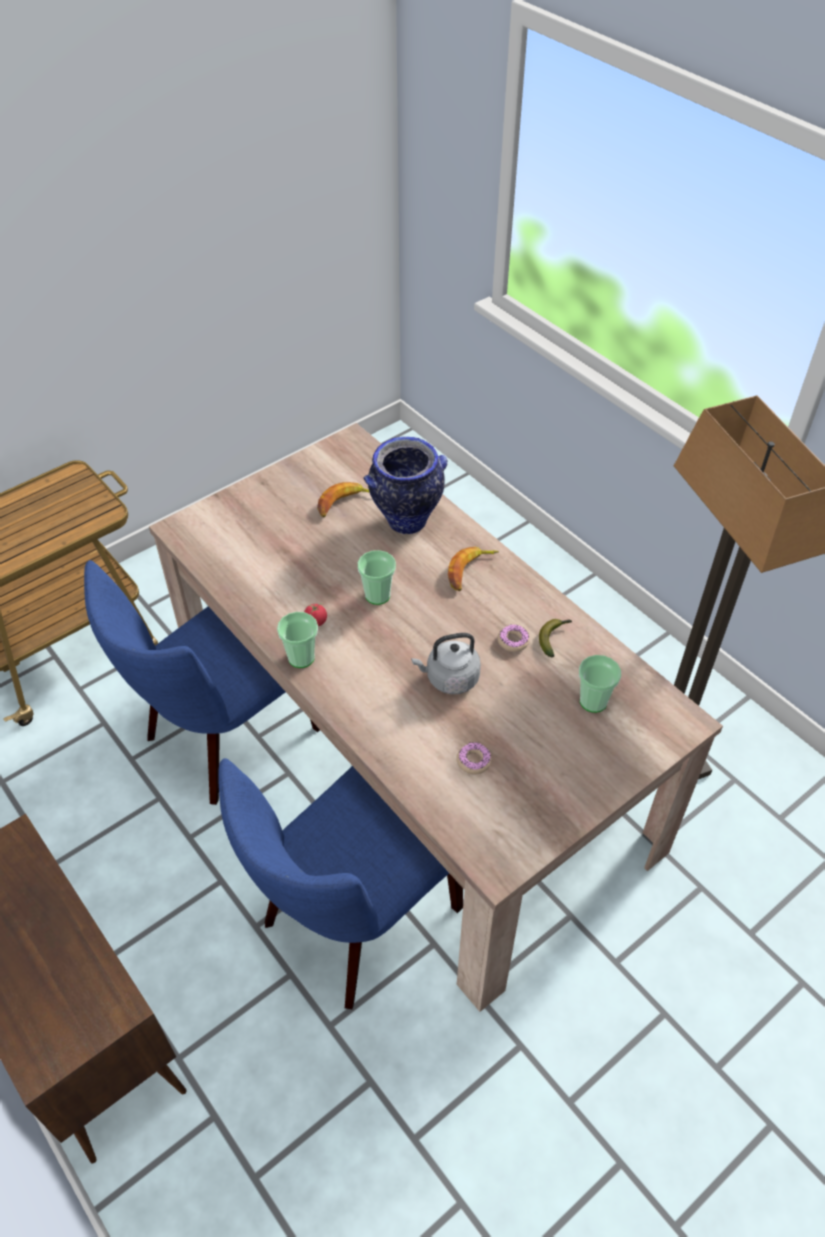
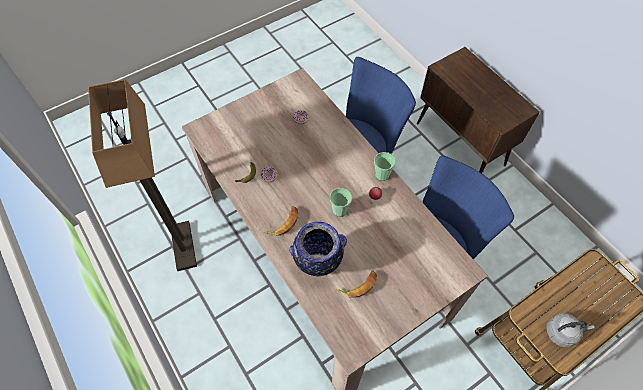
camera: 175 degrees left, 10 degrees up
grey kettle [411,633,481,694] -> grey kettle moved to [546,313,595,347]
cup [579,655,621,713] -> none

